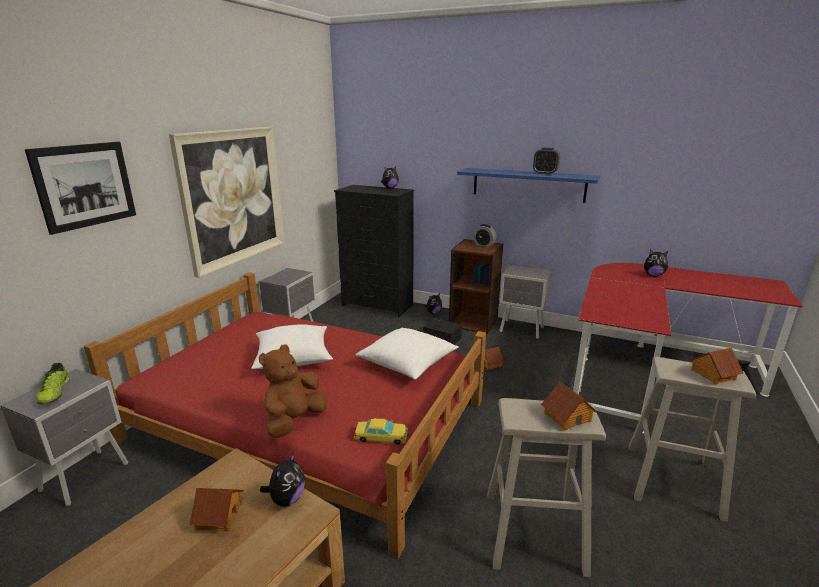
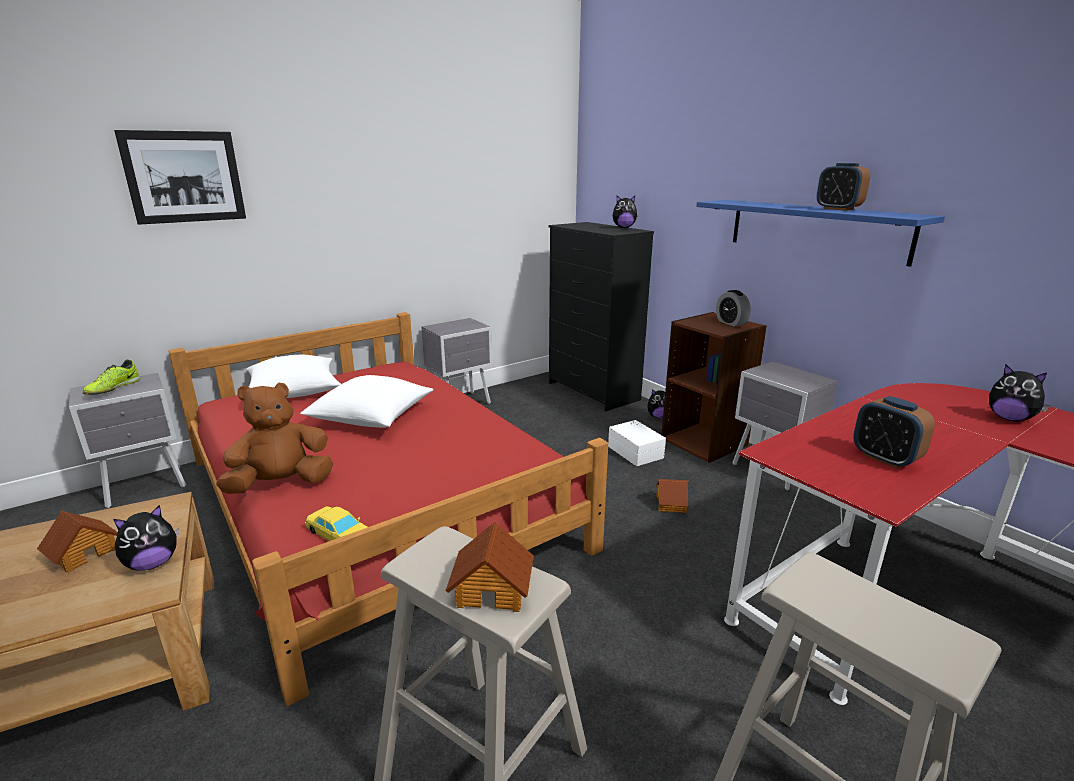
camera: 30 degrees right, 0 degrees up
picture [169,127,285,278] -> none
white pillow [356,327,459,380] -> white pillow moved to [246,355,341,398]
black storage box [423,318,462,345] -> white storage box [608,420,666,466]
toy house [690,348,743,384] -> none
none -> alarm clock [853,396,935,469]

